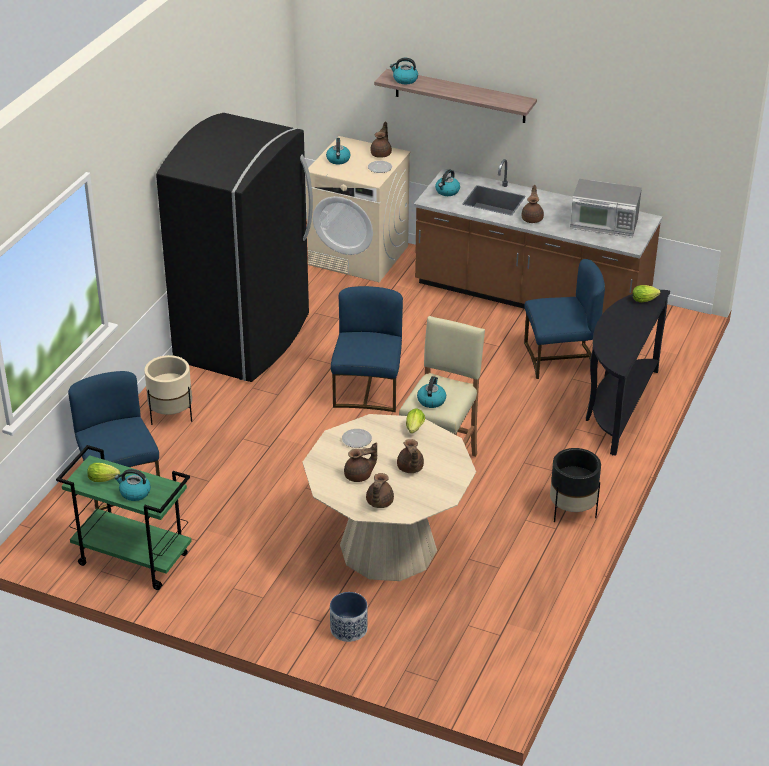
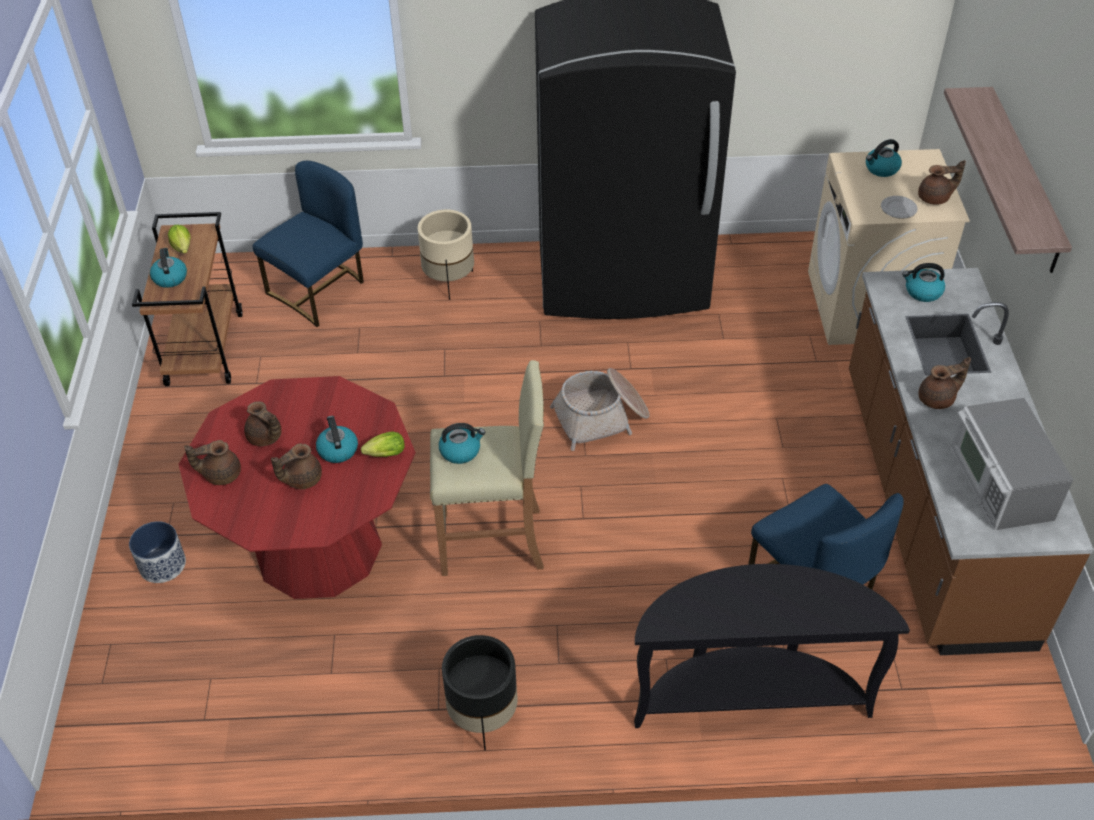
camera: 65 degrees right, 10 degrees up
green cart [56,445,192,590] -> brown cart [132,212,243,386]
beige dining table [303,414,476,581] -> red dining table [178,376,415,599]
blue chair [331,286,403,412] -> basket [550,368,650,451]
plate [342,429,372,448] -> none
kettle [390,58,418,84] -> kettle moved to [316,416,358,463]
lettuce [632,285,661,302] -> none

